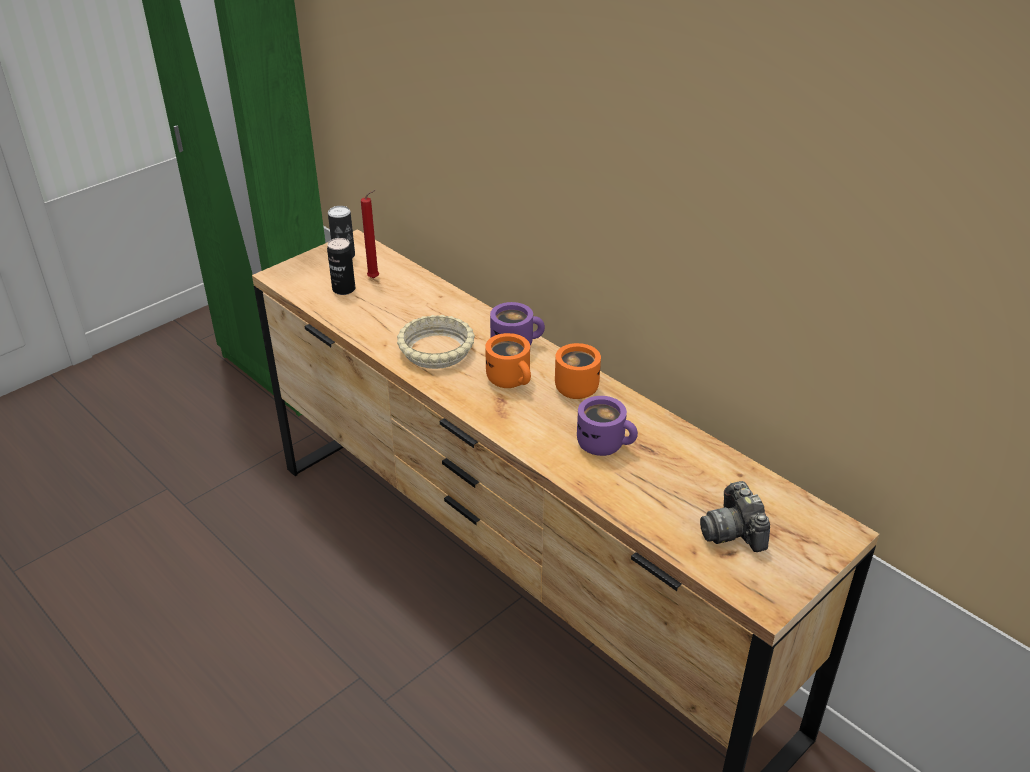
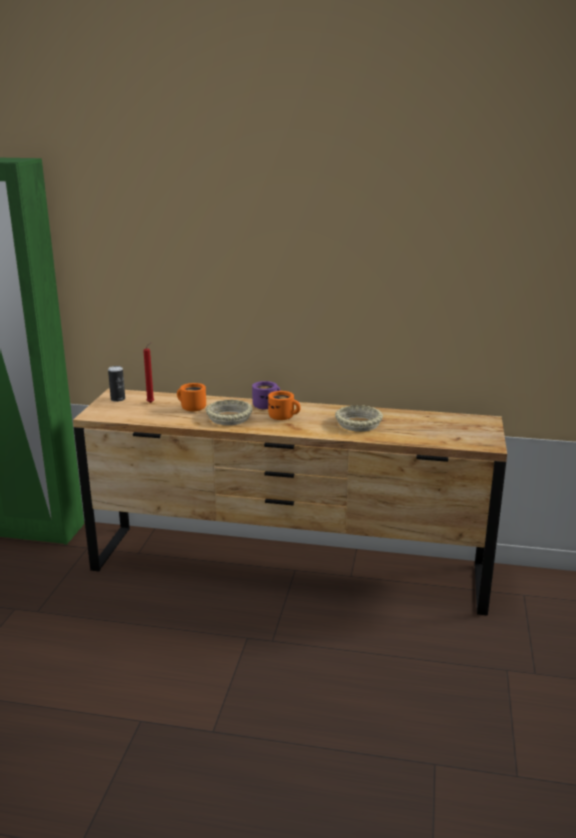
camera: 35 degrees left, 15 degrees down
can [327,238,355,295] -> none
orange mug [555,343,601,399] -> orange mug moved to [177,383,206,411]
purple mug [577,396,638,456] -> beige bowl [335,405,383,432]
camera [700,481,770,552] -> none

